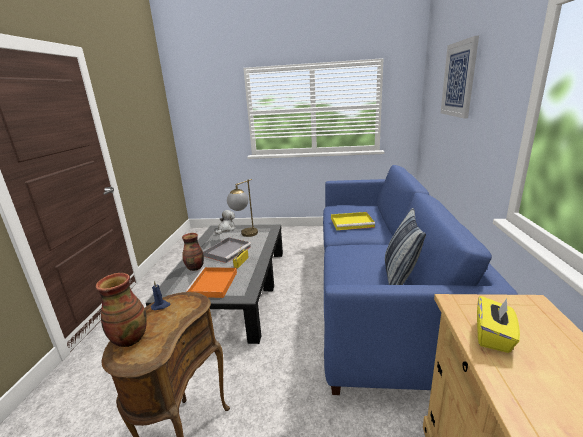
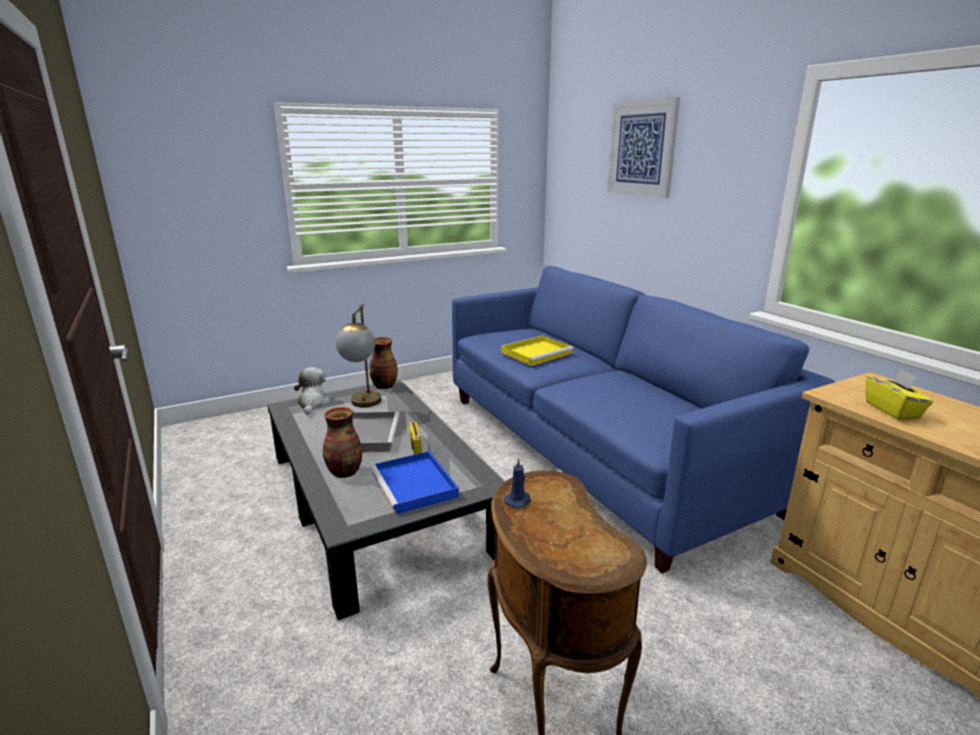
camera: 35 degrees left, 0 degrees up
vase [96,273,147,347] -> vase moved to [369,337,398,389]
orange tray [185,267,237,298] -> blue tray [370,451,459,515]
pillow [385,208,426,285] -> none

